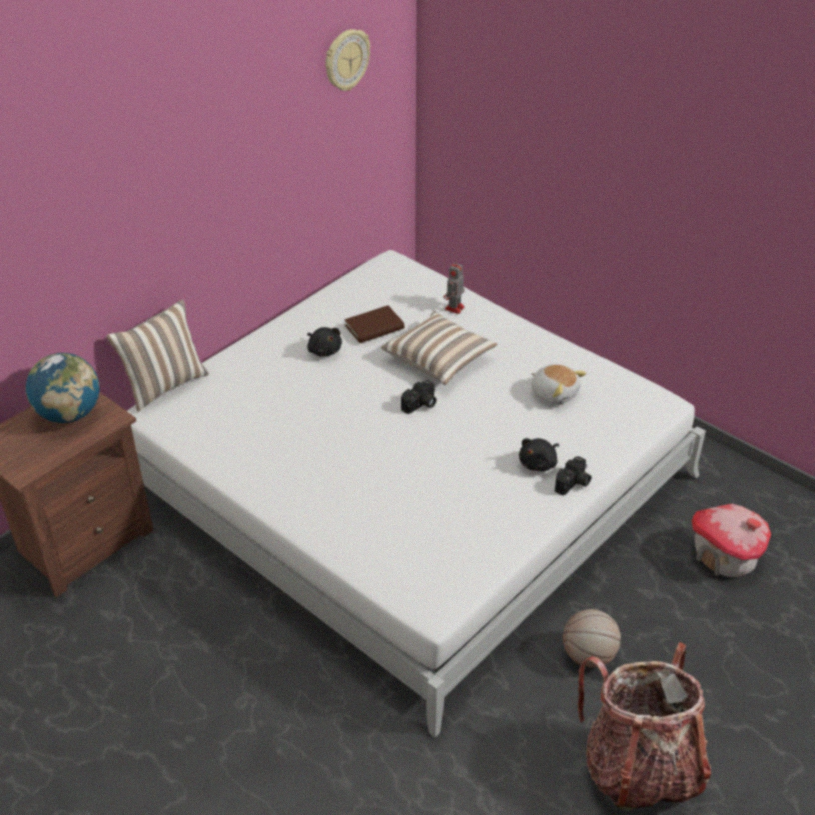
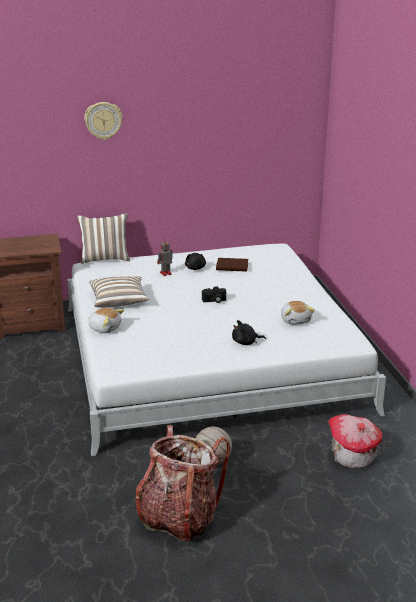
camera: 35 degrees right, 15 degrees down
globe [26,353,99,423] -> none
wall clock [325,29,370,91] -> wall clock moved to [84,102,122,140]
pillow [381,311,498,385] -> pillow moved to [89,276,149,308]
toy robot [444,262,465,314] -> toy robot moved to [157,239,173,276]
camera [555,456,592,496] -> none
none -> plush toy [88,308,124,333]

